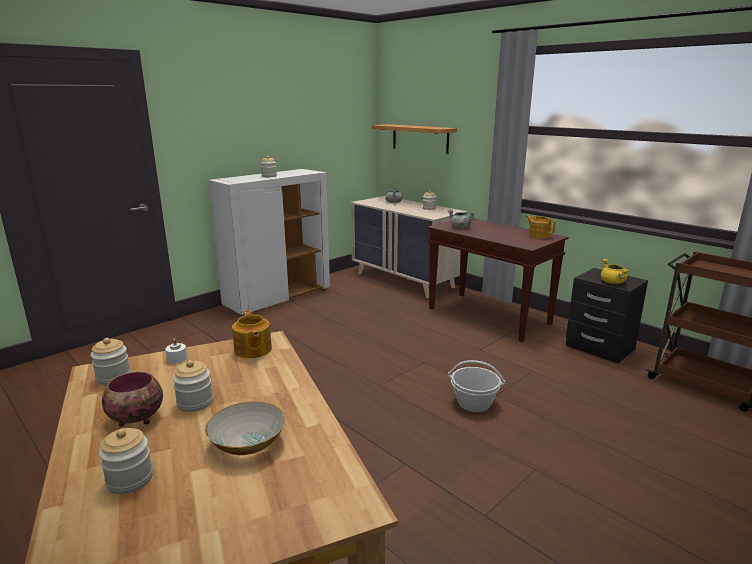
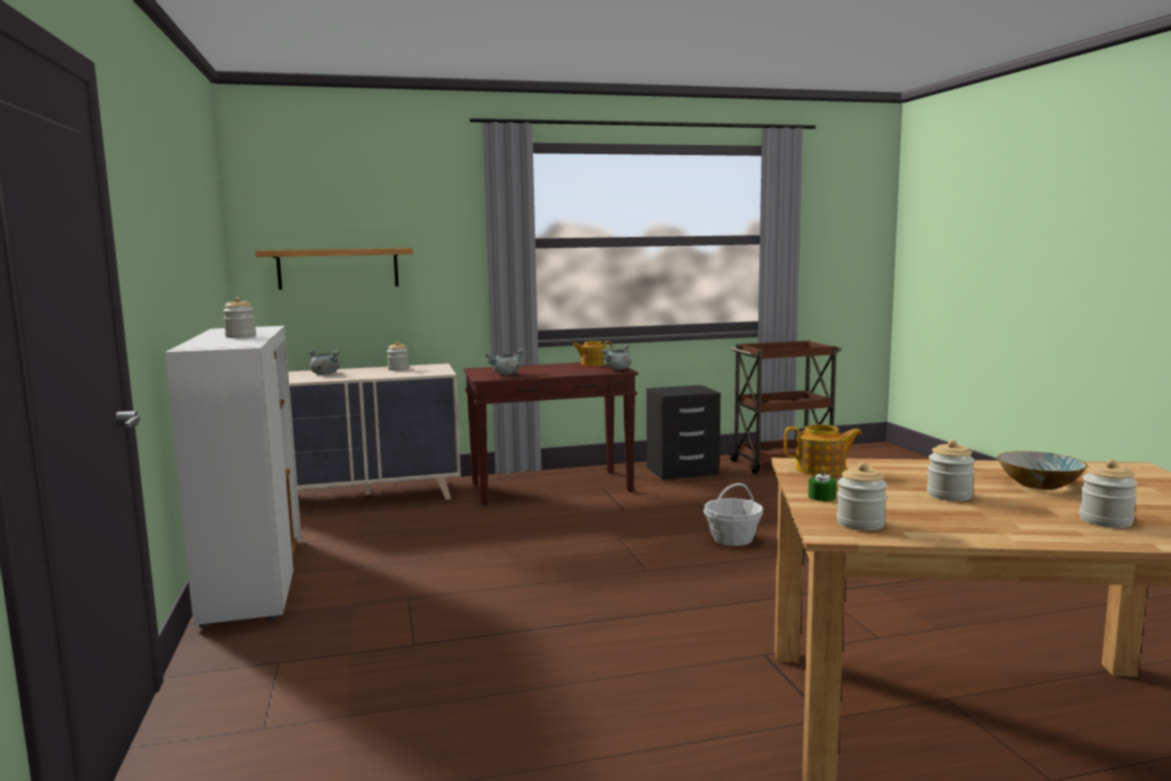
camera: 60 degrees left, 10 degrees down
bowl [102,371,163,427] -> none
white candle [165,338,187,364] -> green candle [808,466,837,501]
yellow cooking pot [601,259,629,284] -> none
none -> grey cooking pot [601,344,631,370]

